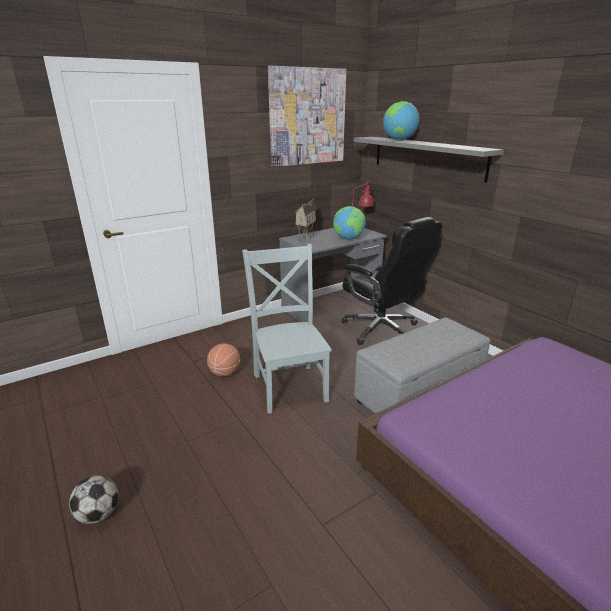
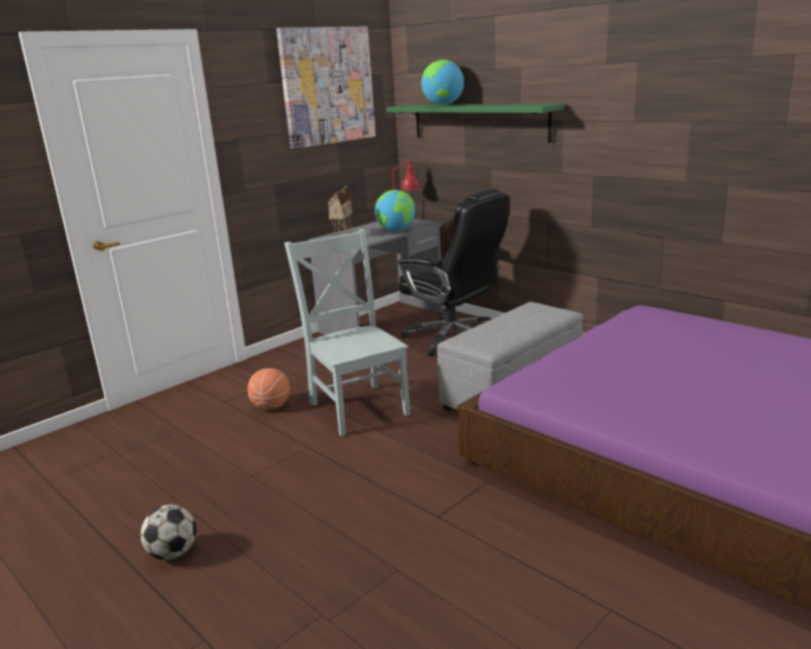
camera: 10 degrees left, 5 degrees down
grey shelf [354,137,504,183] -> green shelf [386,104,564,143]

